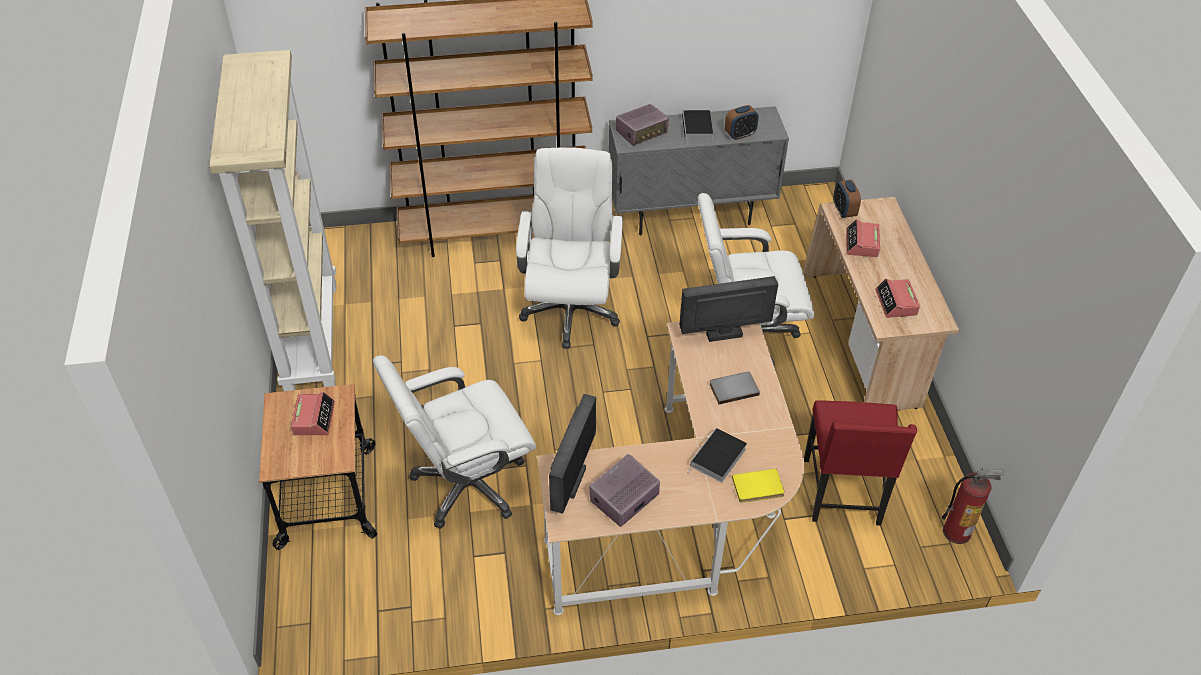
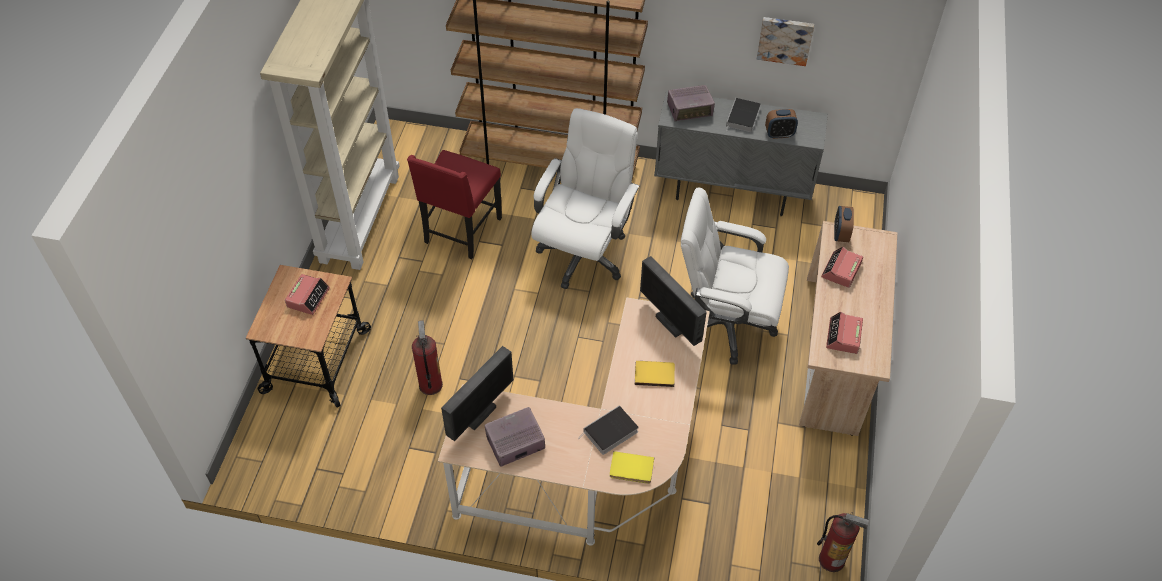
camera: 20 degrees right, 5 degrees up
white office chair [373,355,536,529] -> fire extinguisher [412,320,443,395]
monitor [679,276,778,342] -> monitor turned 135 degrees counterclockwise [640,256,707,346]
grey book [709,372,760,404] -> yellow book [635,361,675,387]
red chair [804,400,917,526] -> red chair moved to [407,150,502,259]
none -> picture [757,17,814,66]

